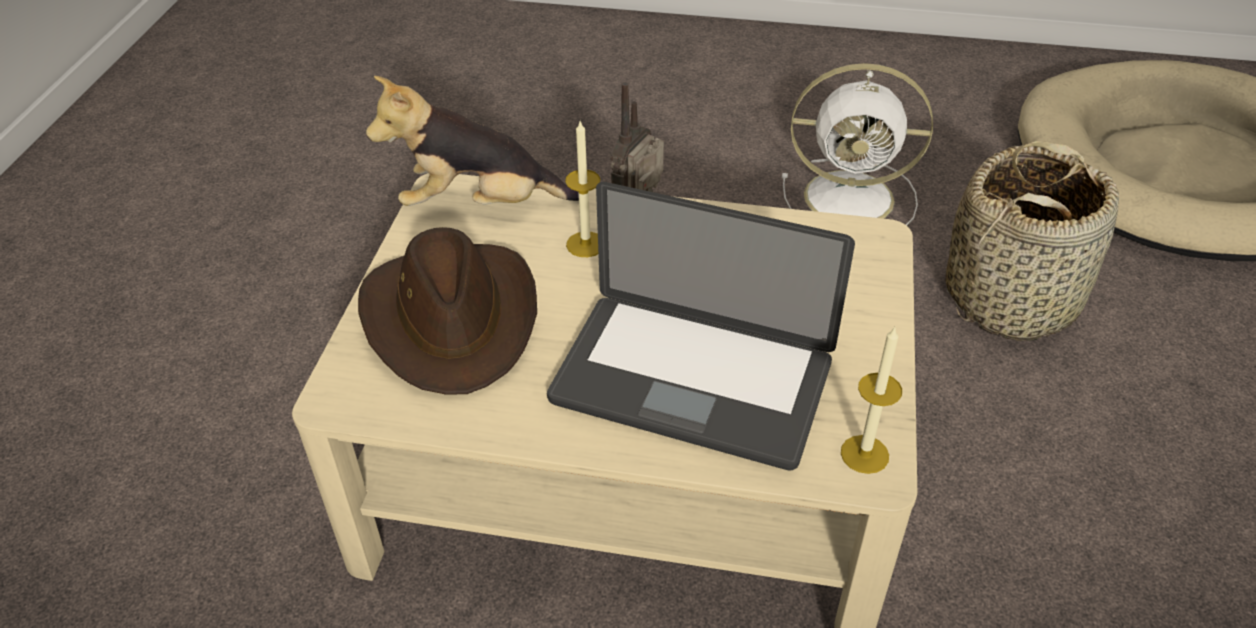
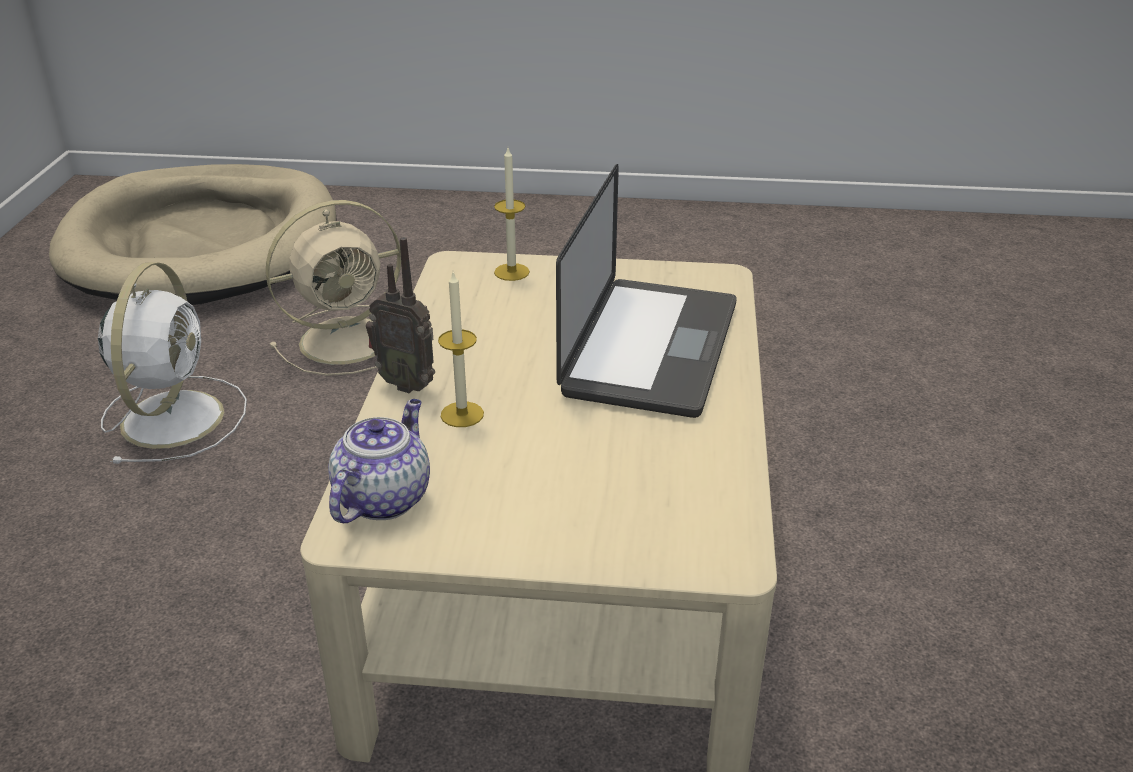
camera: 95 degrees left, 10 degrees down
brown hat [358,227,537,395] -> none
plush toy [366,76,579,206] -> teapot [328,399,430,523]
candle [841,327,902,474] -> candle moved to [494,148,530,281]
basket [945,141,1119,341] -> beige fan [266,200,401,376]

